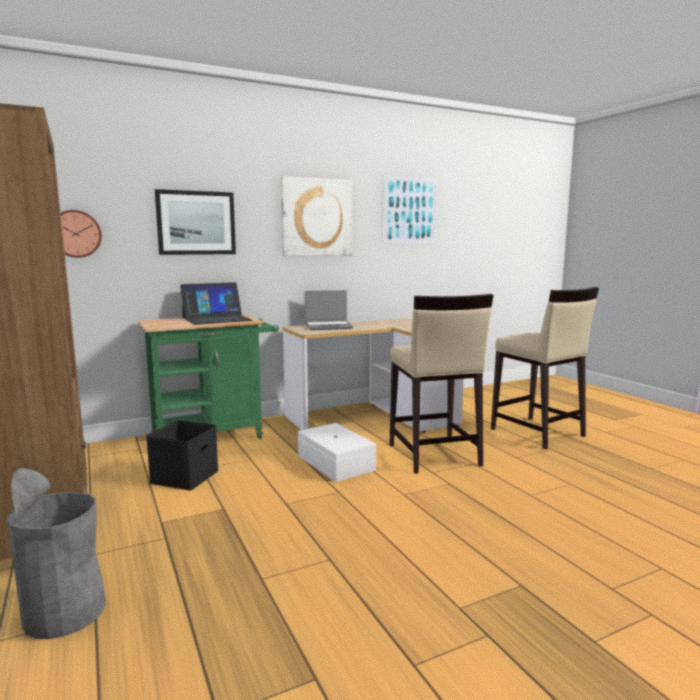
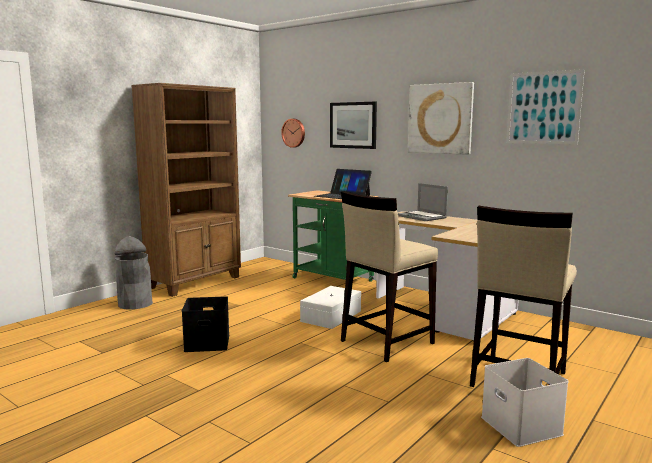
camera: 65 degrees right, 0 degrees up
black storage box [146,420,219,490] -> black storage box moved to [182,297,229,352]
none -> white storage box [481,358,569,447]

